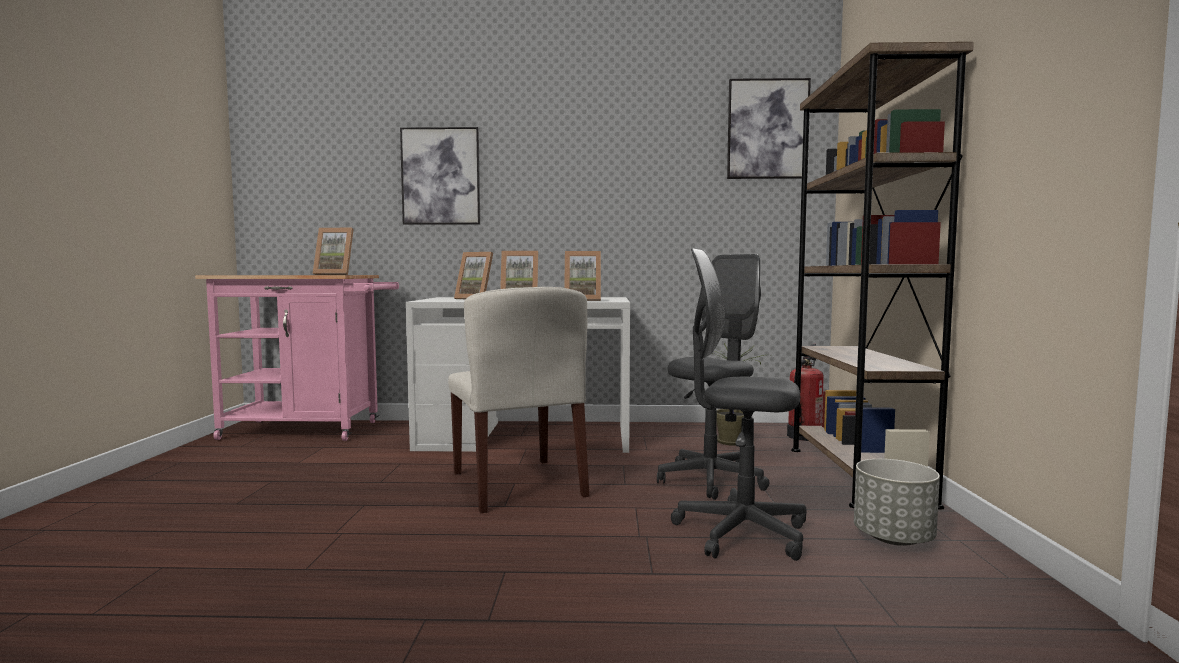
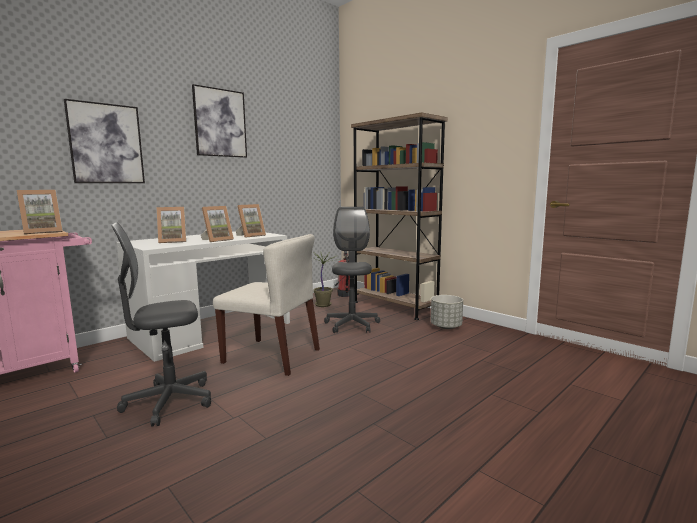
camera: 45 degrees left, 5 degrees up
grey office chair [671,248,807,561] -> grey office chair moved to [111,222,211,426]
picture [727,78,811,179] -> picture moved to [192,84,247,158]

